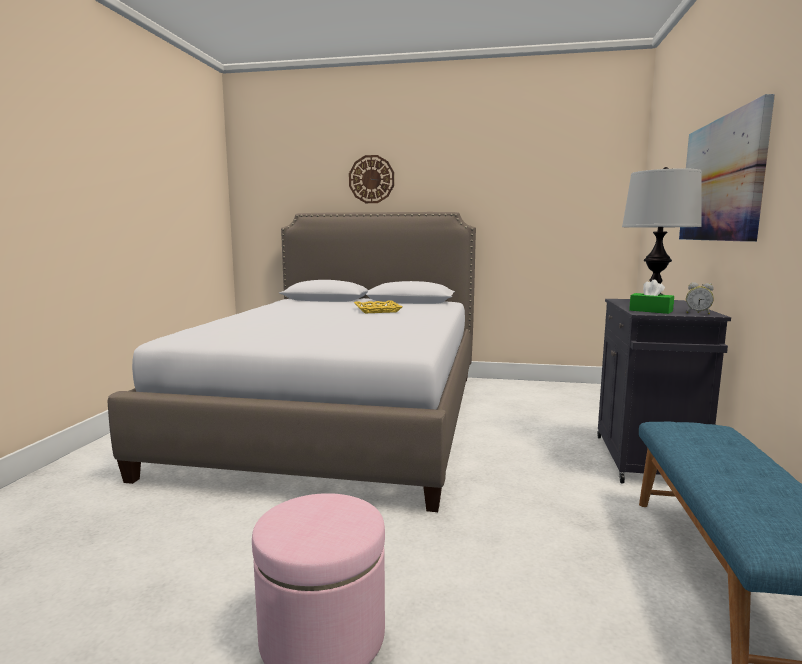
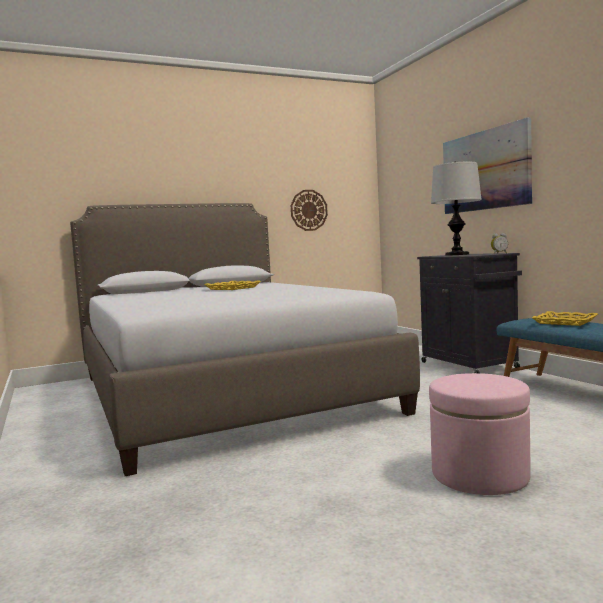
camera: 35 degrees left, 5 degrees down
wall clock [349,155,394,203] -> wall clock moved to [291,190,328,231]
green tissue box [629,280,674,314] -> none
none -> yellow tray [532,311,598,326]

